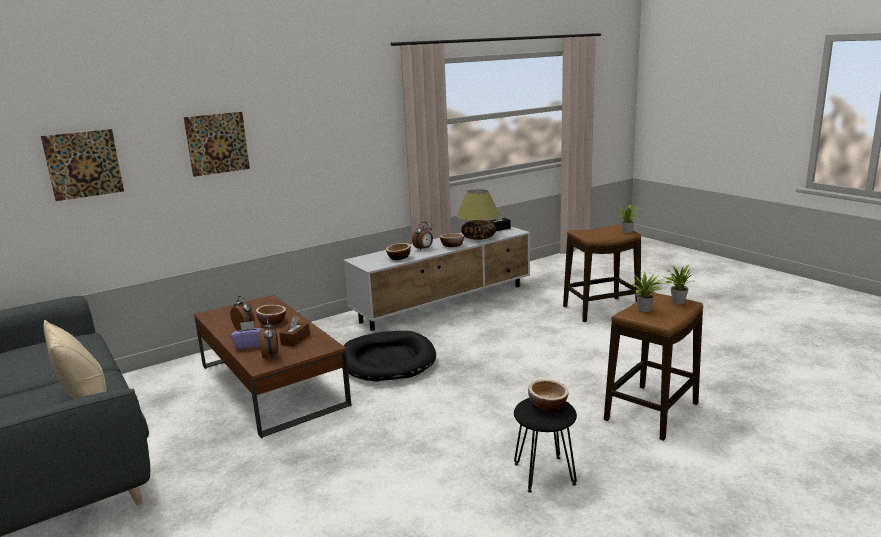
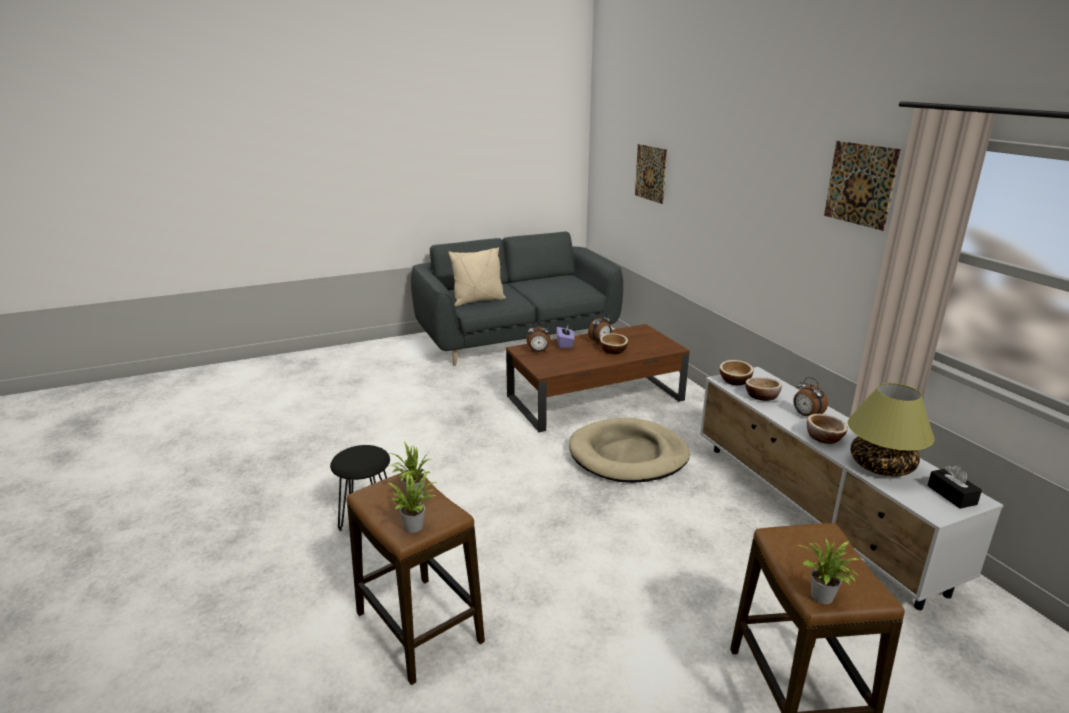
camera: 100 degrees right, 5 degrees up
picture [184,112,250,177] -> picture moved to [824,141,901,231]
brown tissue box [279,316,310,347] -> none
black dog bed [344,331,436,381] -> beige dog bed [569,418,690,483]
bowl [528,379,569,411] -> bowl moved to [719,360,754,385]

